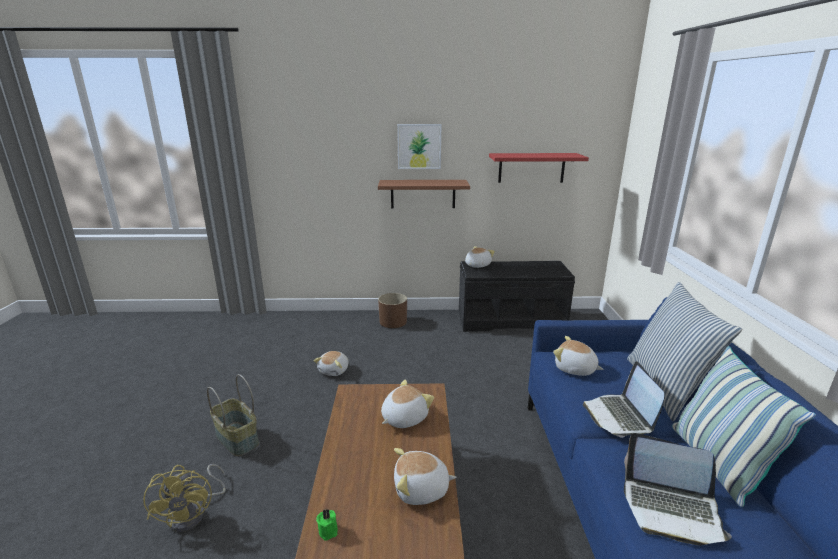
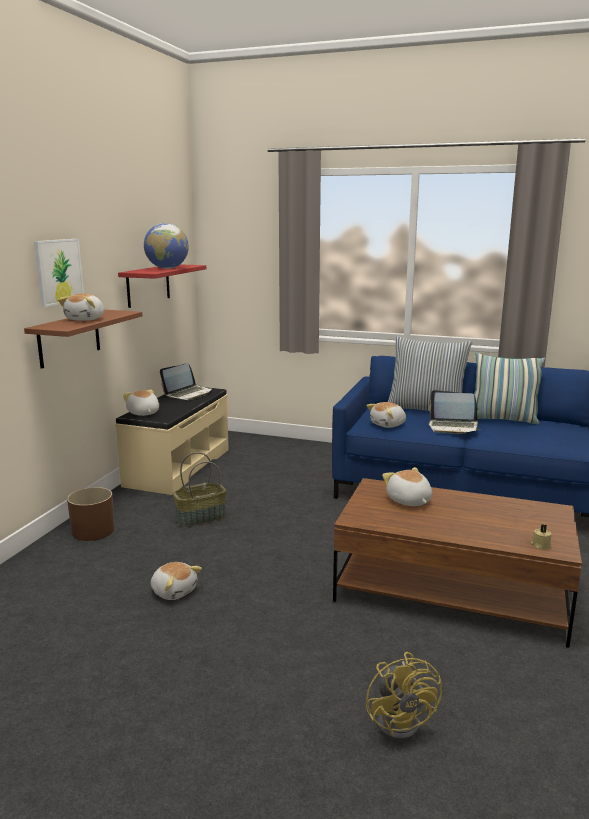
camera: 70 degrees left, 5 degrees down
yellow fan [143,464,226,532] -> yellow fan turned 75 degrees clockwise [366,652,442,743]
basket [207,374,259,456] -> basket moved to [173,452,226,527]
green candle [316,509,338,540] -> beige candle [531,524,552,549]
plush toy [394,448,456,505] -> plush toy moved to [58,293,104,321]
black bench [459,261,575,332] -> beige bench [115,387,229,495]
laptop [624,433,732,546] -> laptop moved to [160,363,212,400]
none -> globe [144,223,189,269]

